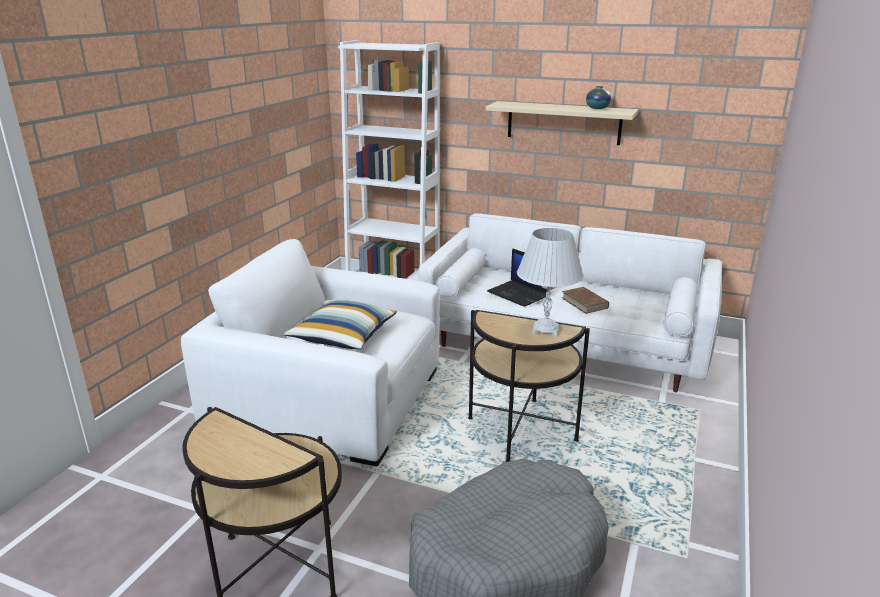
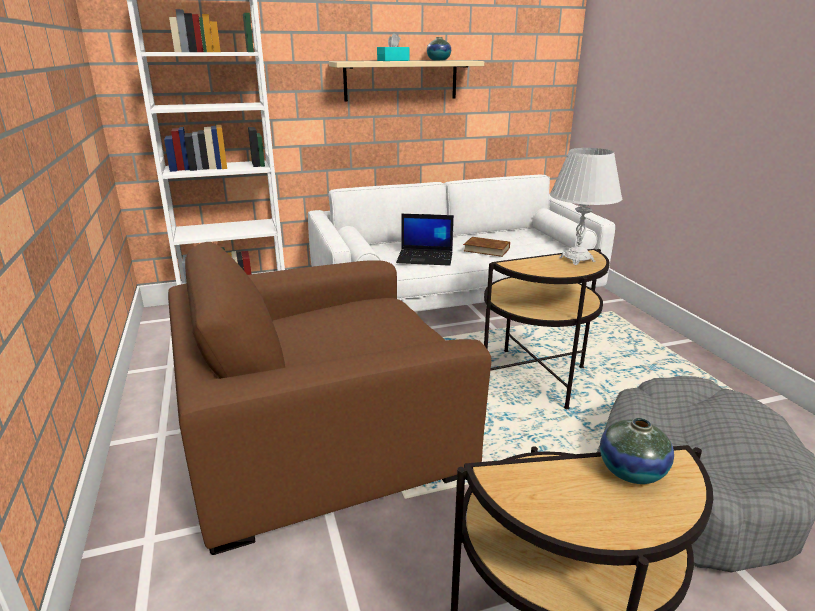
camera: 40 degrees left, 0 degrees up
white armchair [181,239,440,466] -> brown armchair [168,242,491,555]
pillow [284,299,397,349] -> none
none -> turquoise tissue box [377,33,409,61]
none -> vase [600,418,674,484]

